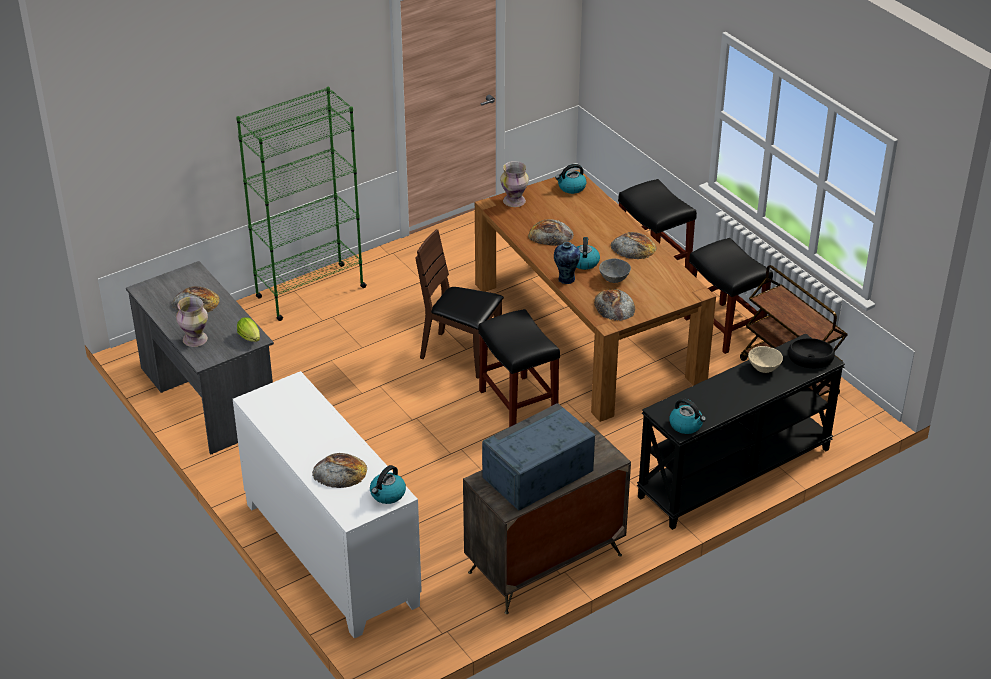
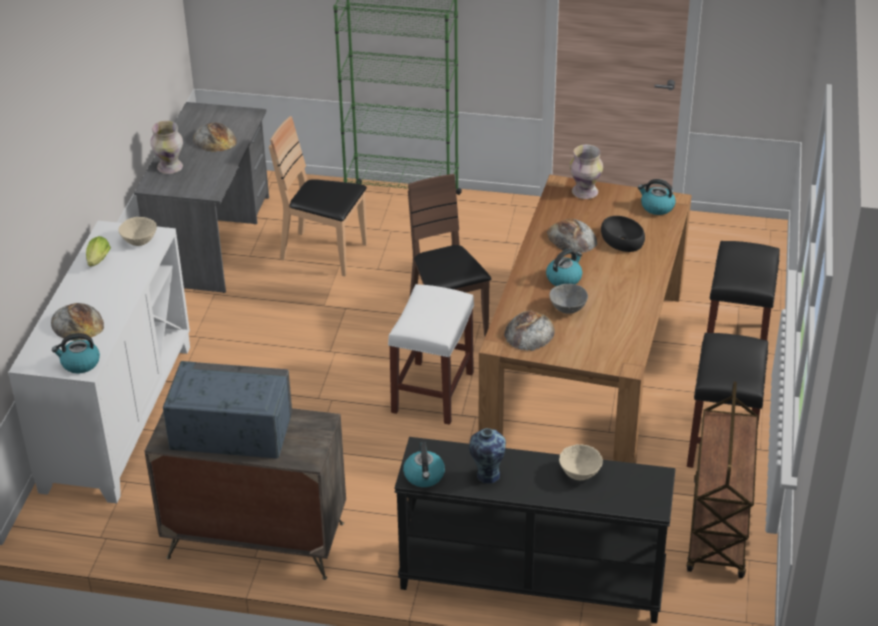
camera: 45 degrees right, 0 degrees up
lettuce [237,317,260,342] -> lettuce moved to [86,236,111,266]
black stool [478,309,560,427] -> white stool [388,284,474,425]
vase [554,242,580,284] -> vase moved to [469,428,506,483]
bread [610,232,657,259] -> none
black bowl [788,338,835,368] -> black bowl moved to [601,216,645,252]
none -> beige bowl [118,217,157,246]
none -> brown chair [269,116,367,276]

